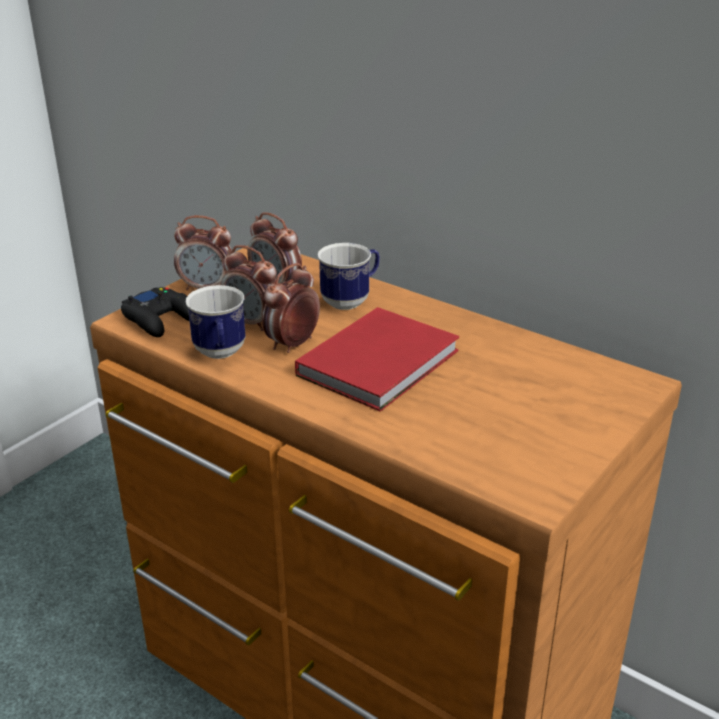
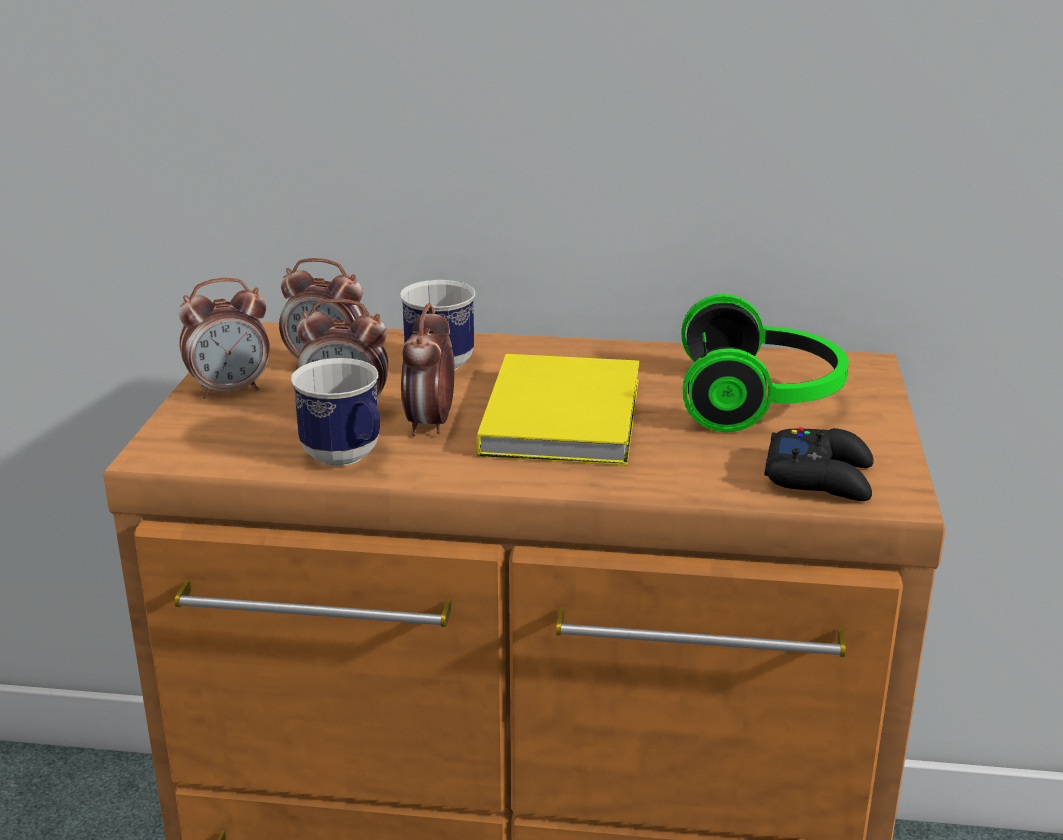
camera: 30 degrees left, 5 degrees down
black game controller [121,287,189,337] -> black game controller moved to [764,427,874,501]
red book [295,307,459,412] -> yellow book [477,354,639,466]
none -> headphones [681,294,849,432]

